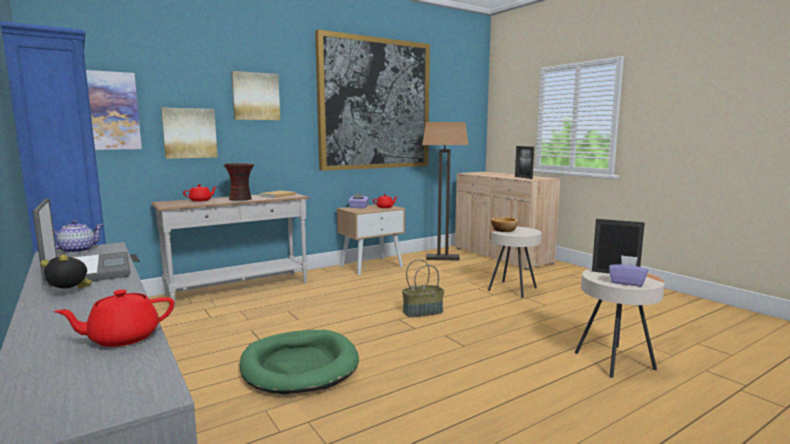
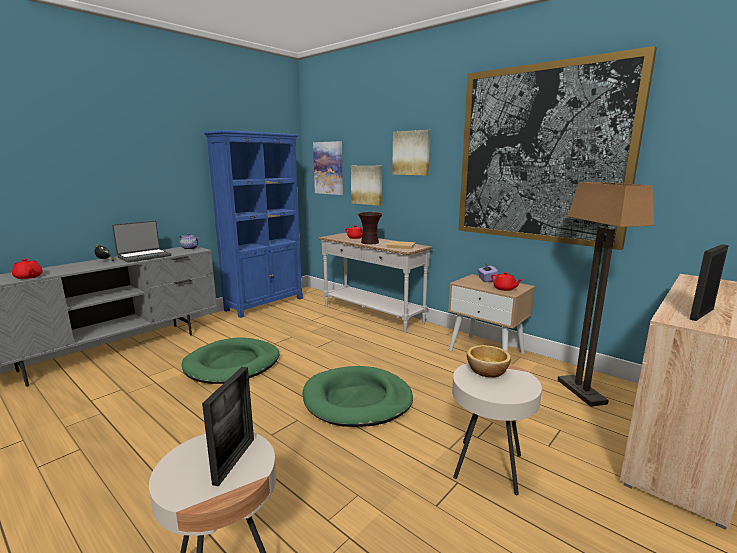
camera: 75 degrees right, 5 degrees up
basket [402,259,444,318] -> green dog bed [303,366,413,427]
purple tissue box [609,255,648,287] -> none

